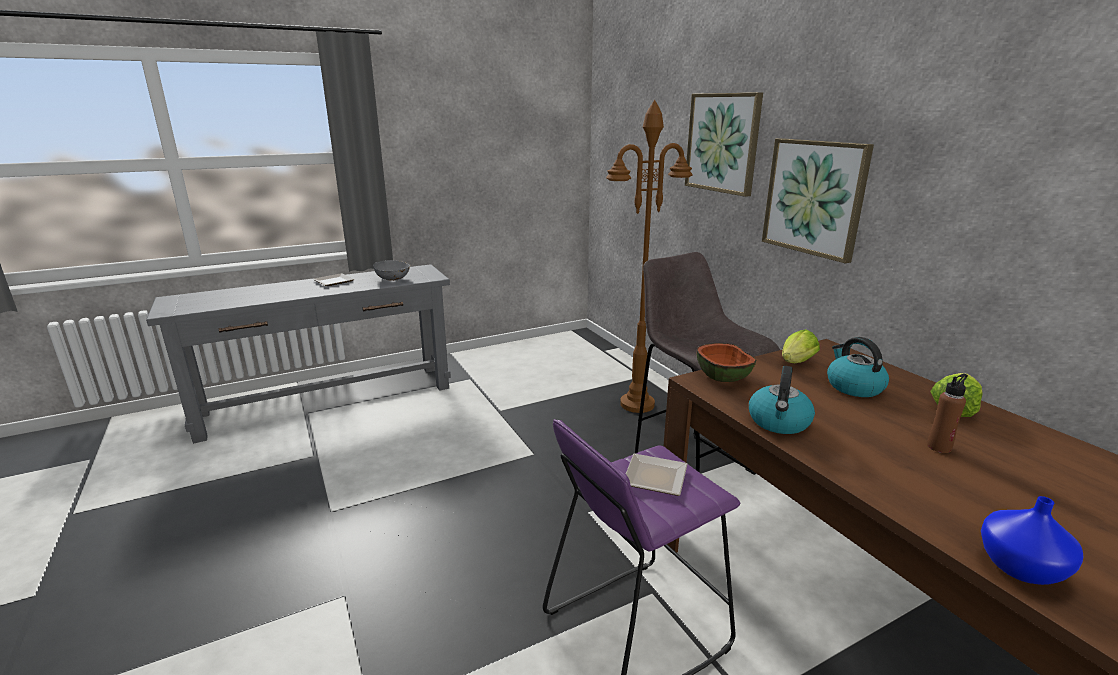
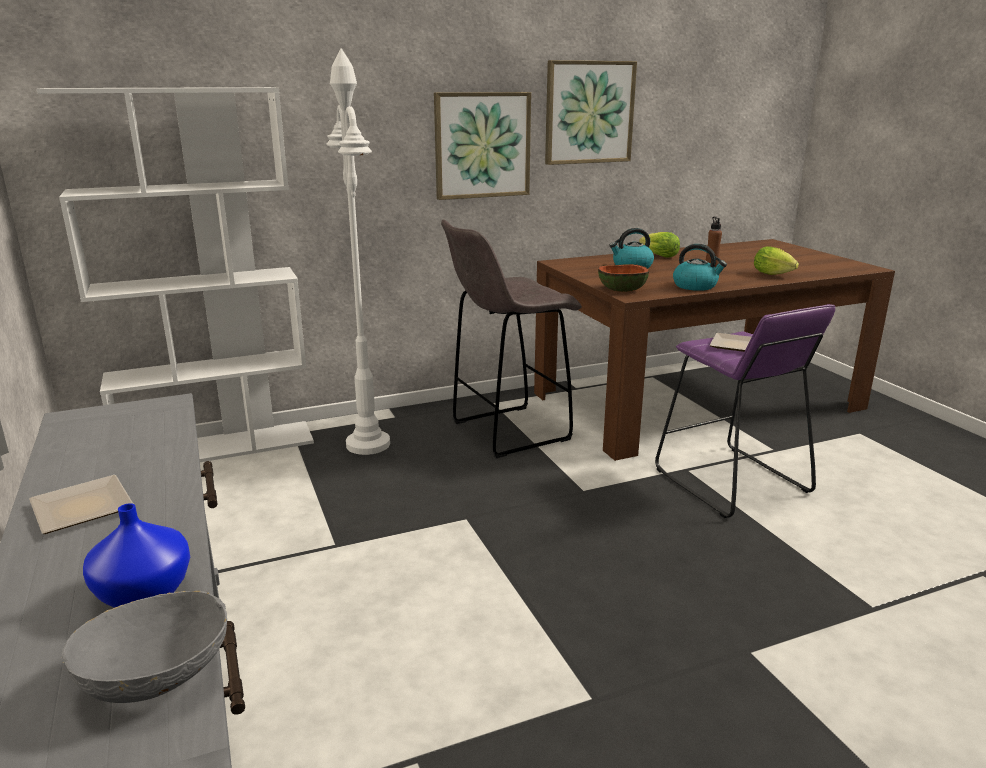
camera: 85 degrees left, 0 degrees up
grey bowl [373,260,410,281] -> grey bowl moved to [61,591,227,703]
brown floor lamp [606,100,693,413] -> white floor lamp [326,48,390,455]
picture [685,92,763,197] -> picture moved to [545,60,637,165]
lettuce [782,329,820,363] -> lettuce moved to [754,246,799,275]
blue vase [981,496,1084,585] -> blue vase moved to [83,503,190,608]
none -> white bookcase [36,87,314,462]

